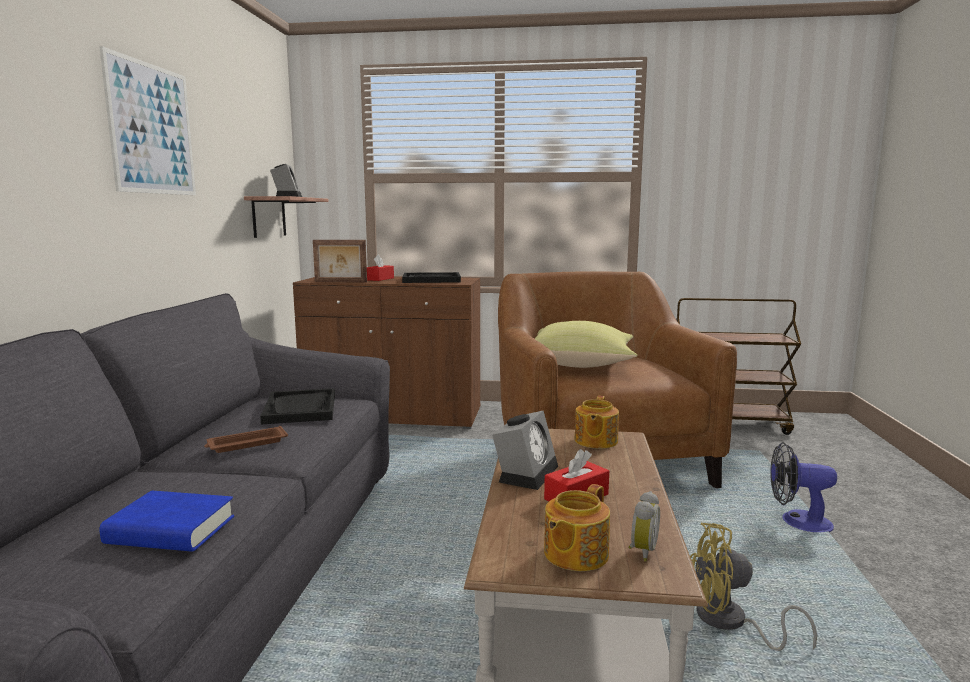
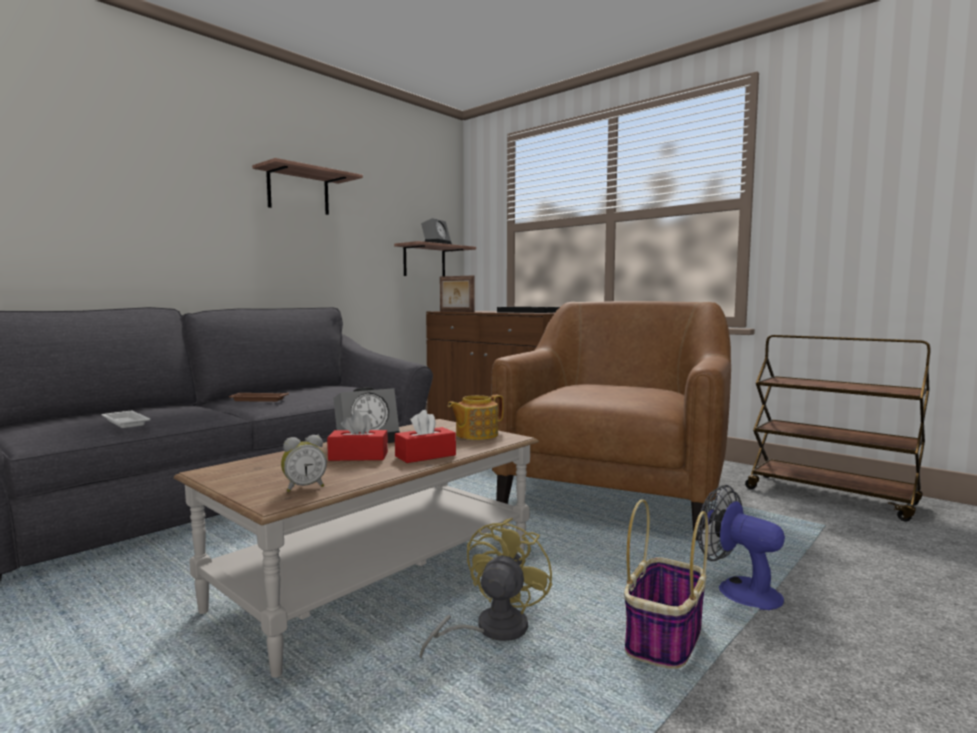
camera: 35 degrees right, 5 degrees down
picture [99,46,196,195] -> shelf [252,158,363,215]
blue book [99,491,234,552] -> white tray [101,411,151,428]
black tray [260,388,335,424] -> none
red tissue box [367,254,394,281] -> red tissue box moved to [395,410,456,463]
yellow pillow [535,321,638,368] -> none
teapot [544,484,610,571] -> none
yellow fan [690,523,817,651] -> yellow fan turned 75 degrees clockwise [420,518,553,659]
none -> basket [624,499,708,669]

